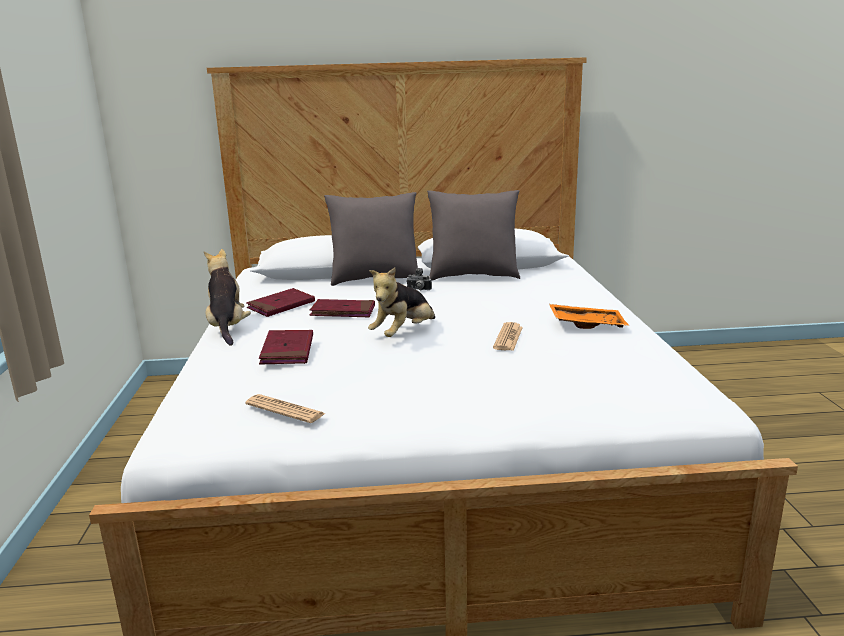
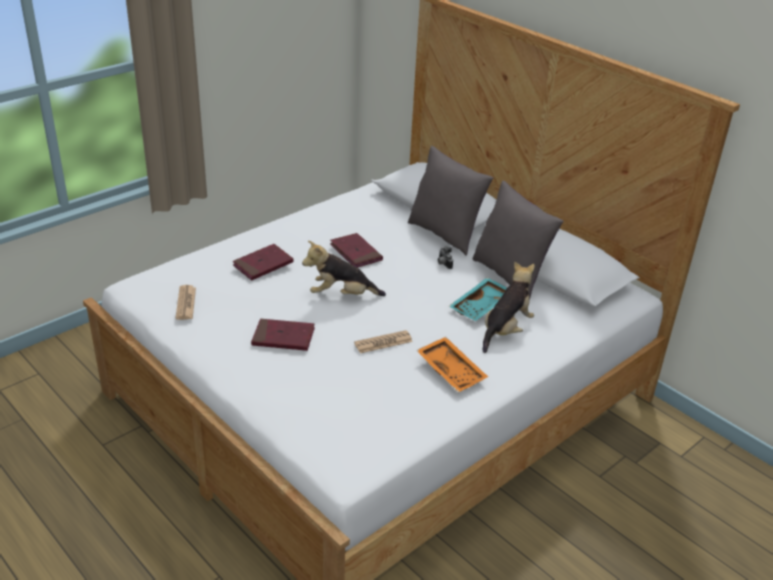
camera: 50 degrees right, 15 degrees up
plush toy [204,249,251,346] -> plush toy moved to [483,262,535,353]
red book [246,288,315,317] -> red book moved to [251,319,315,351]
none -> turquoise tray [449,277,507,321]

